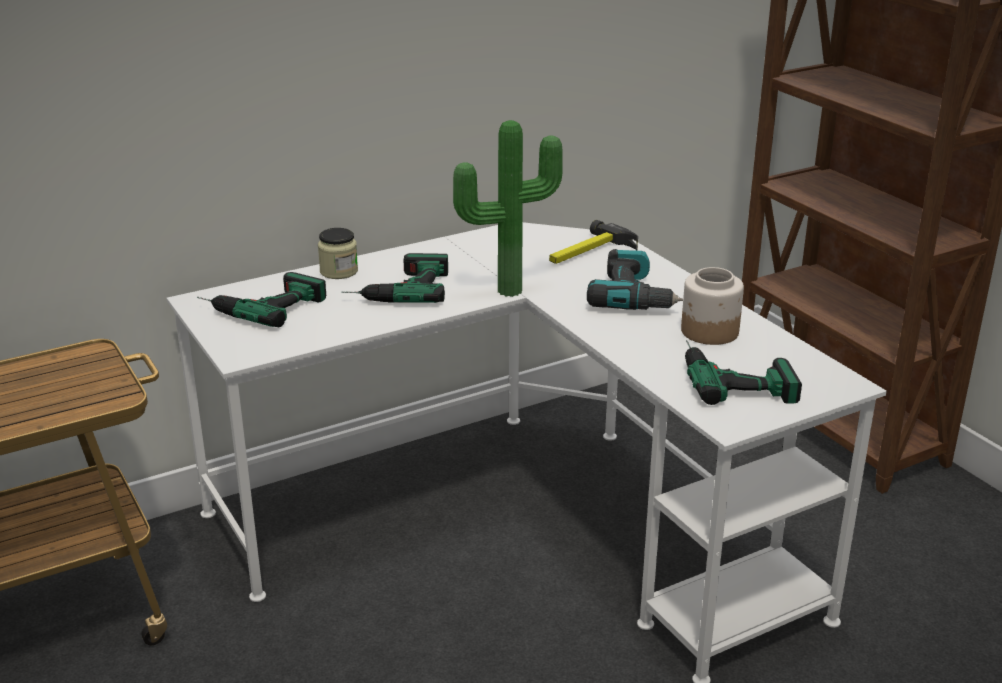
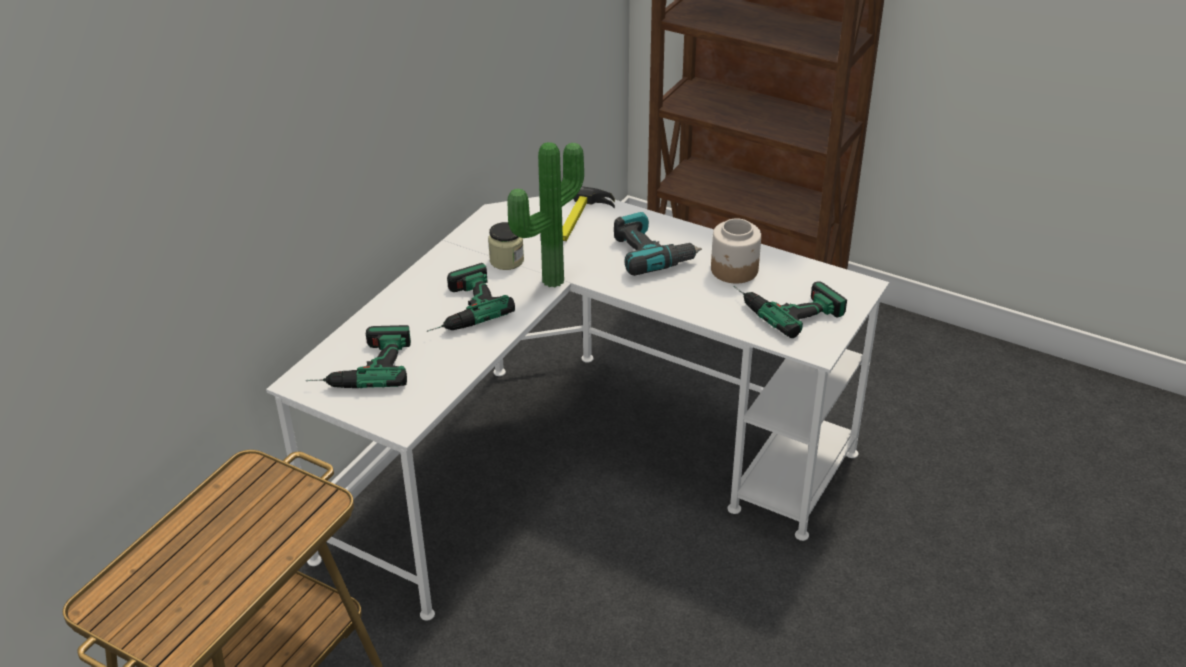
camera: 30 degrees left, 10 degrees up
jar [318,228,358,279] -> jar moved to [488,222,524,270]

